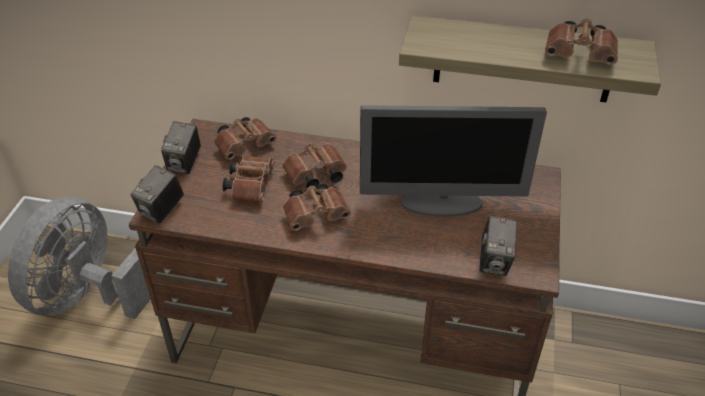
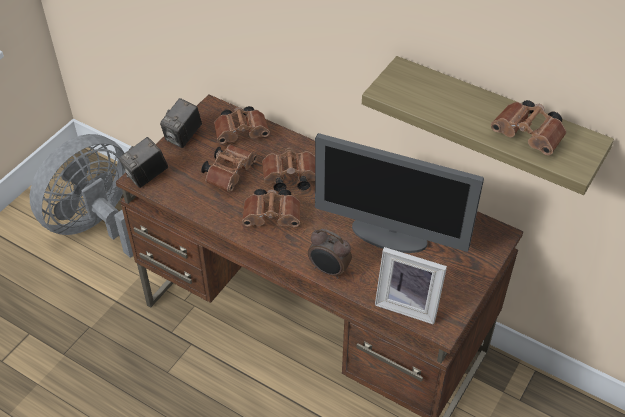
camera: 20 degrees right, 5 degrees up
camera [479,216,517,276] -> picture frame [375,247,447,324]
none -> alarm clock [308,229,352,279]

